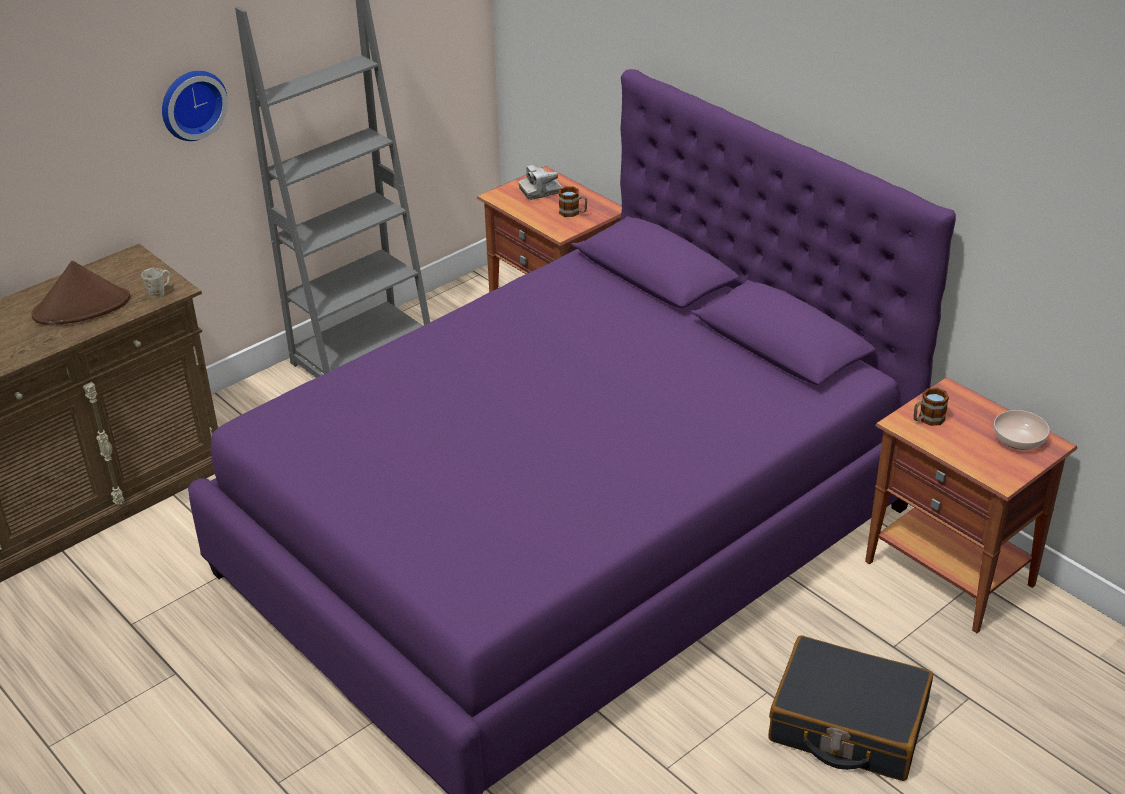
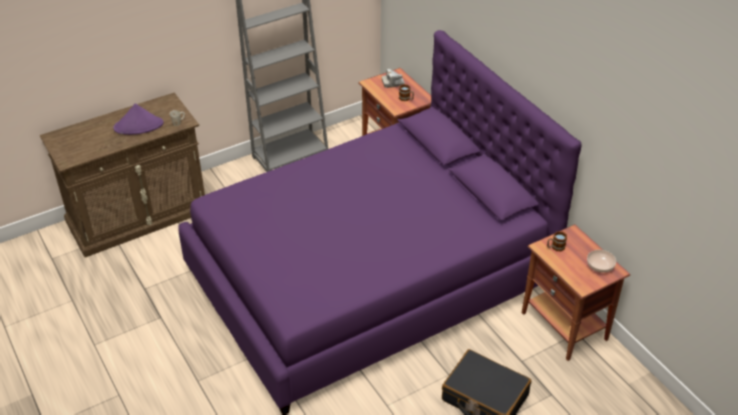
camera: 10 degrees right, 5 degrees up
brown hat [31,261,130,325] -> purple hat [113,103,164,135]
wall clock [162,71,228,141] -> none

